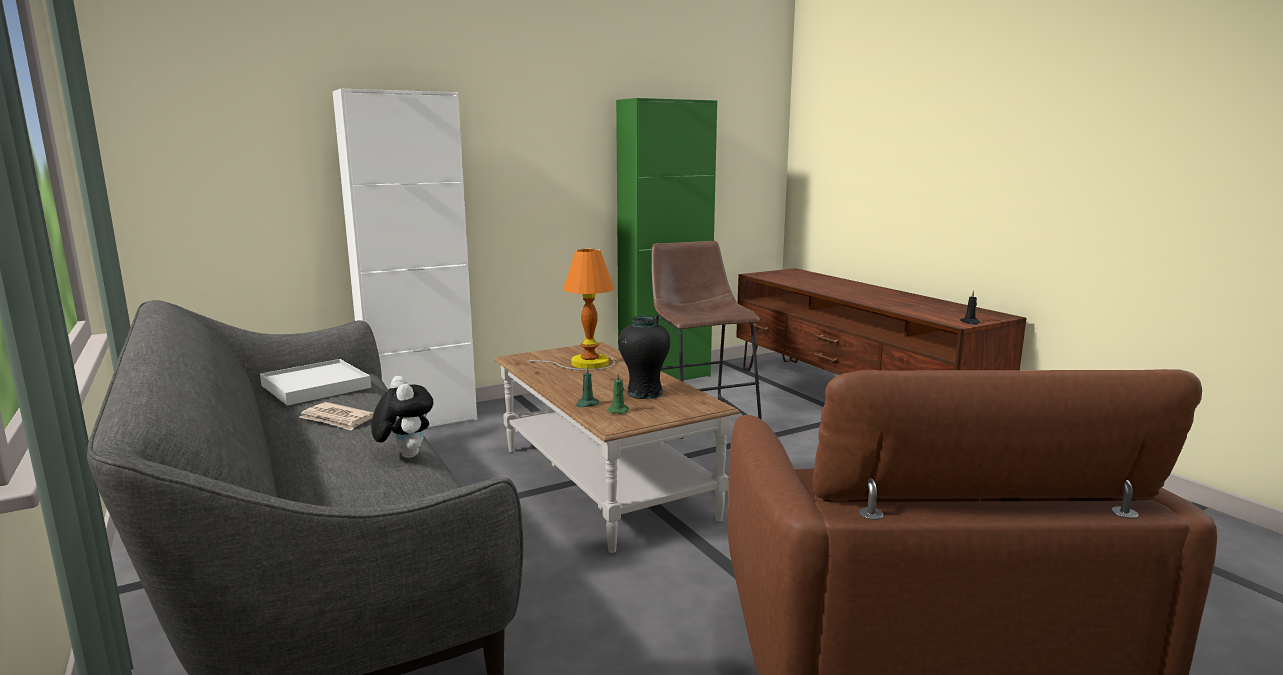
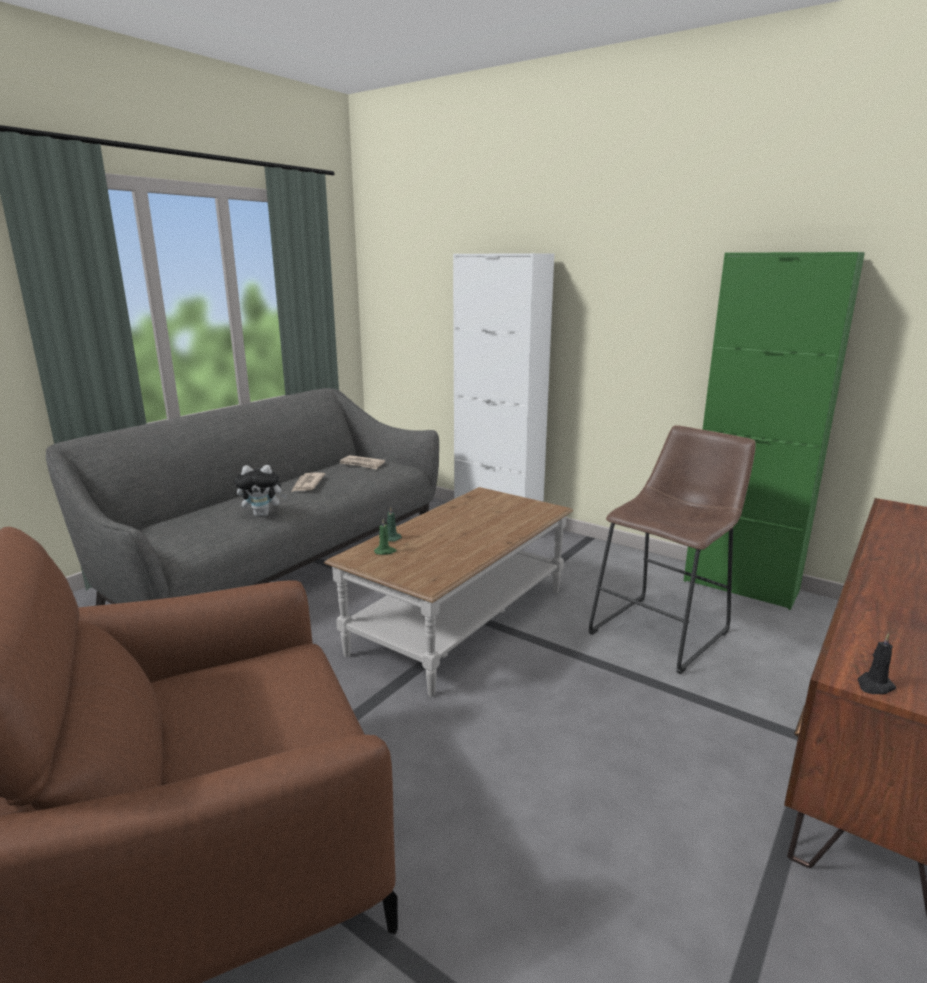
camera: 65 degrees right, 5 degrees up
white tray [260,359,371,406] -> newspaper [340,455,385,470]
plush toy [371,376,433,458] -> plush toy turned 45 degrees clockwise [235,465,287,517]
table lamp [528,249,615,370] -> none
black vase [618,316,670,399] -> none

